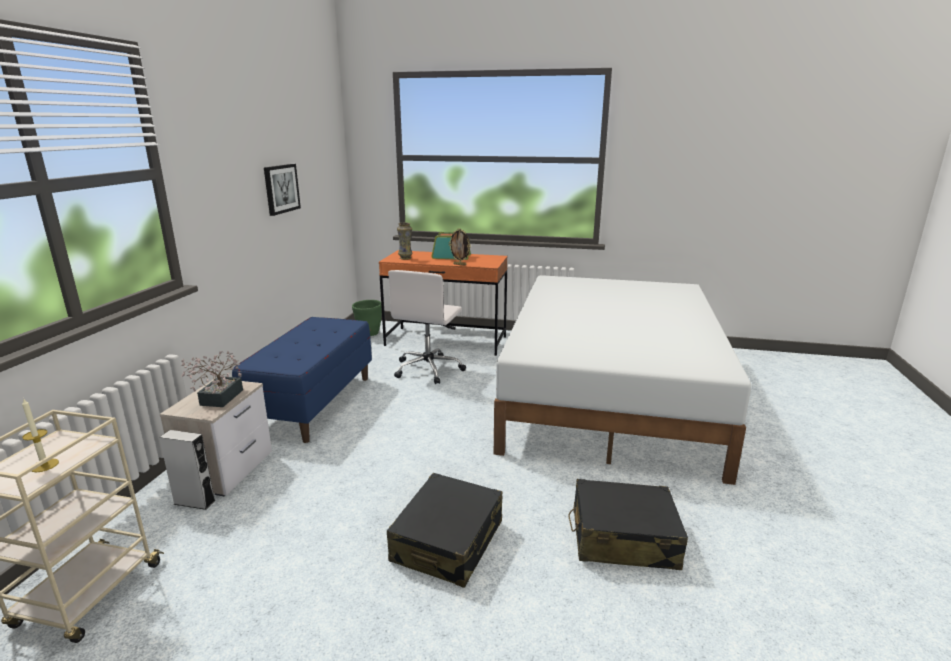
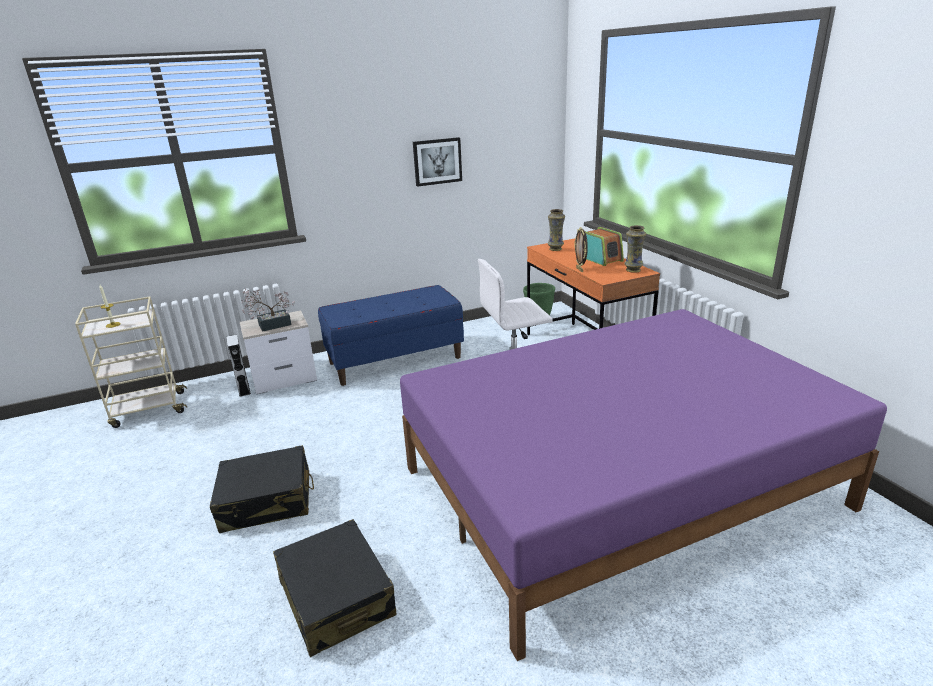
camera: 55 degrees right, 5 degrees up
white bed [494,275,752,485] -> purple bed [400,309,887,661]
none -> vase [624,225,646,273]

